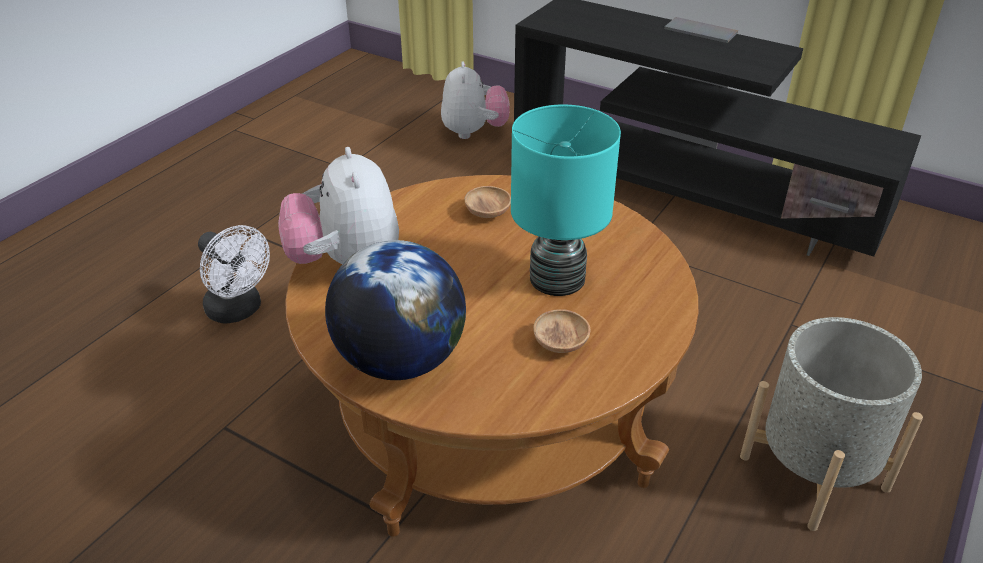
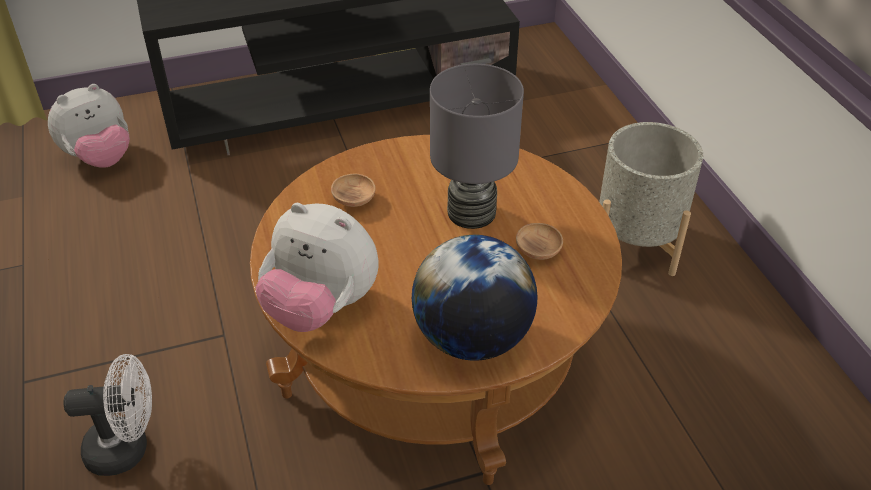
camera: 50 degrees left, 5 degrees up
plush toy [441,62,510,139] -> plush toy turned 105 degrees clockwise [48,84,130,168]
turquoise table lamp [511,105,621,296] -> grey table lamp [430,64,524,229]

